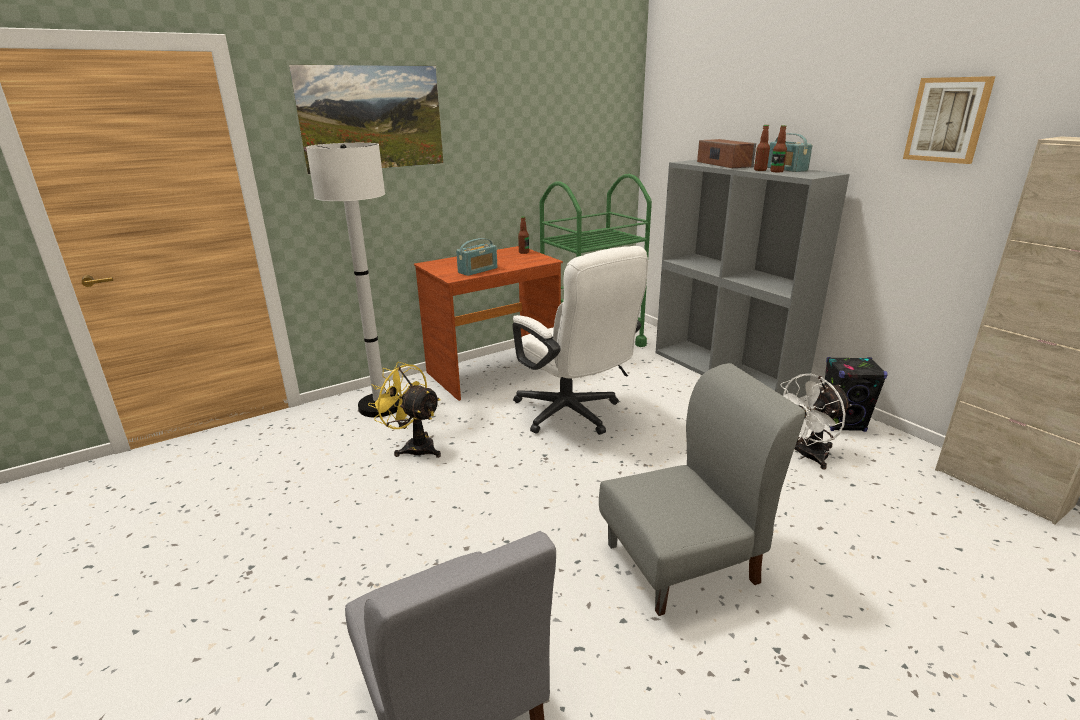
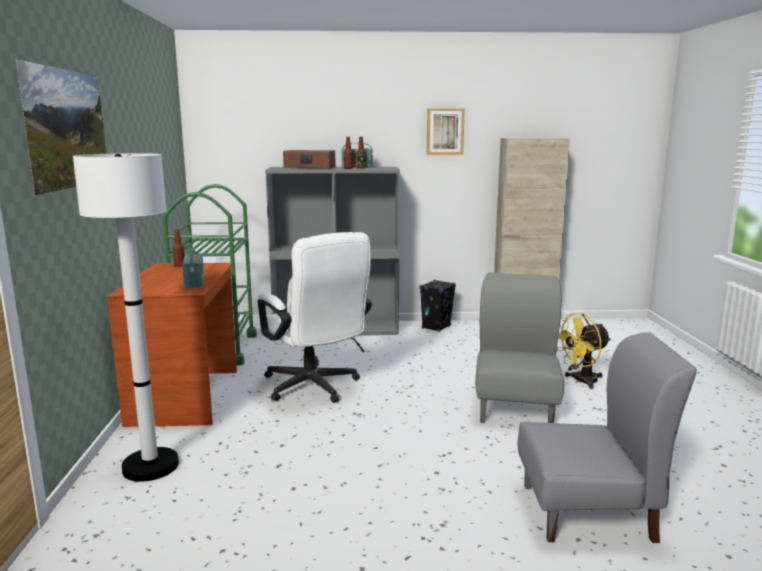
camera: 60 degrees left, 10 degrees down
yellow fan [368,362,441,458] -> yellow fan moved to [556,313,611,389]
white office chair [512,246,648,435] -> white office chair turned 60 degrees clockwise [258,232,372,403]
white fan [780,374,851,470] -> none

